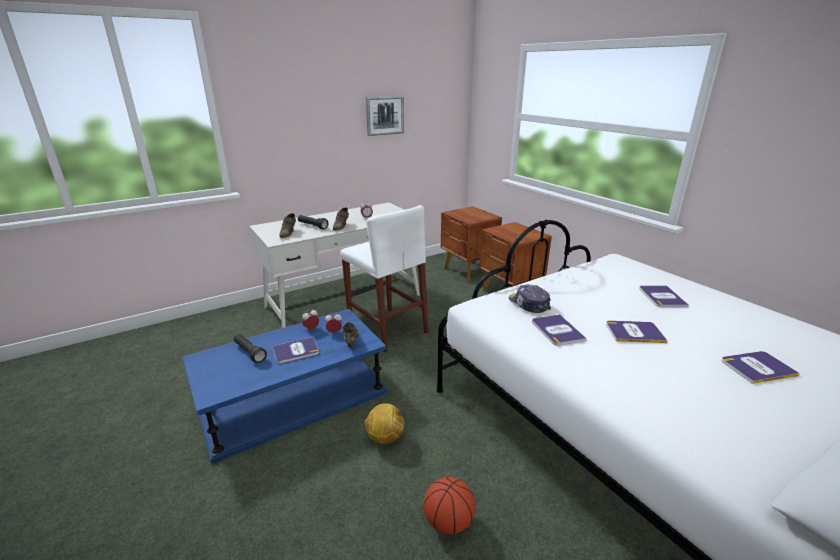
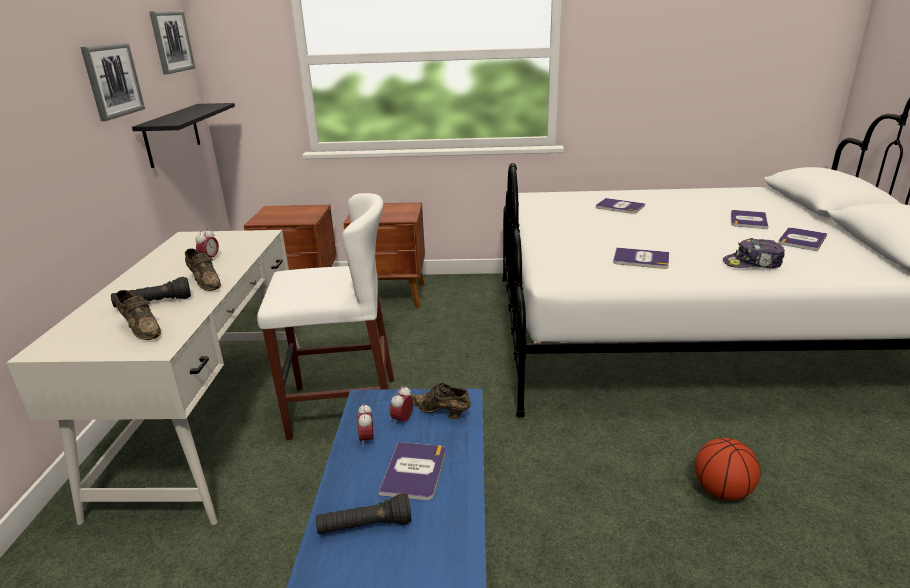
camera: 55 degrees left, 0 degrees up
football [364,403,404,444] -> none
cap [509,284,551,313] -> cap moved to [723,238,785,268]
book [606,321,667,343] -> book moved to [778,228,827,251]
none -> black shelf [132,103,235,168]
none -> picture [149,11,195,74]

